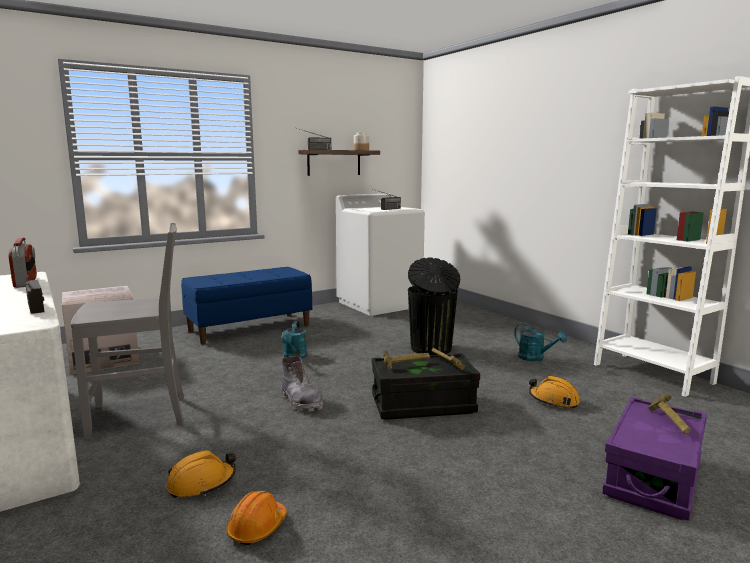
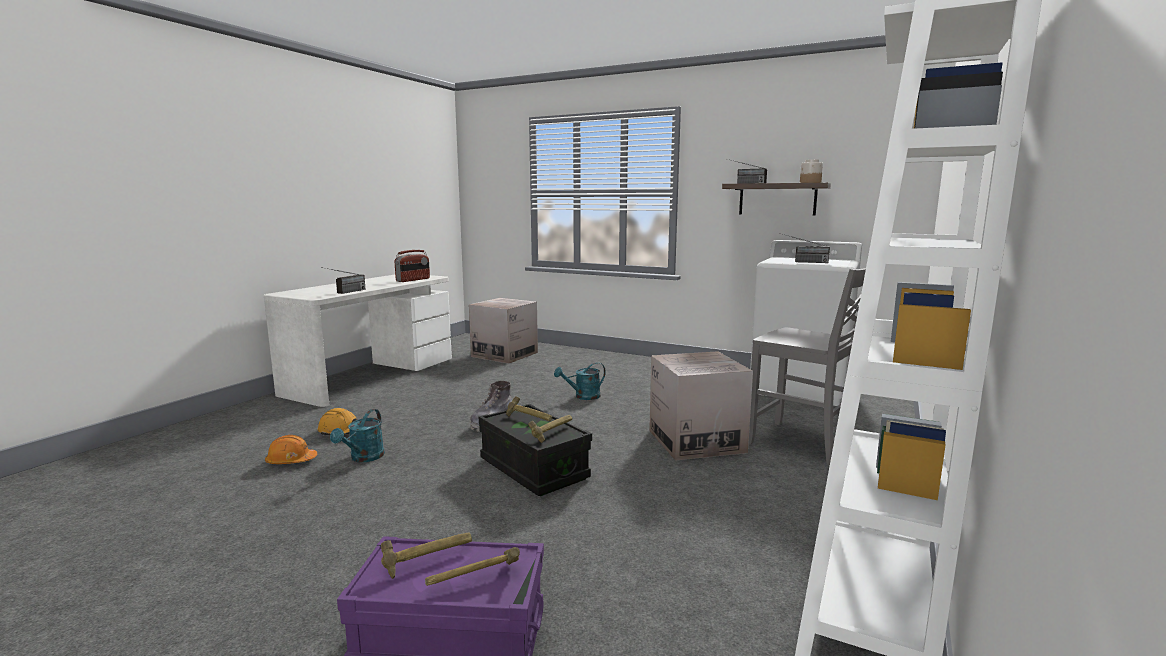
camera: 60 degrees right, 0 degrees up
grey chair [71,223,184,440] -> grey chair moved to [748,268,866,466]
blue bench [181,267,312,345] -> none
black trash can [408,258,460,356] -> cardboard box [649,351,753,461]
turquoise watering can [514,323,567,362] -> turquoise watering can moved to [330,409,385,462]
orange hard hat [529,376,580,409] -> none
none -> hammer [381,533,472,579]

